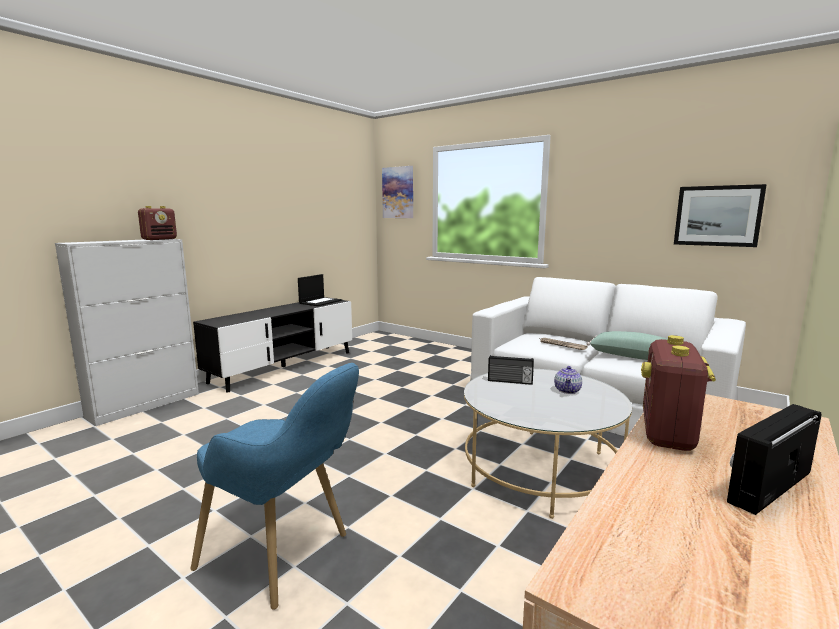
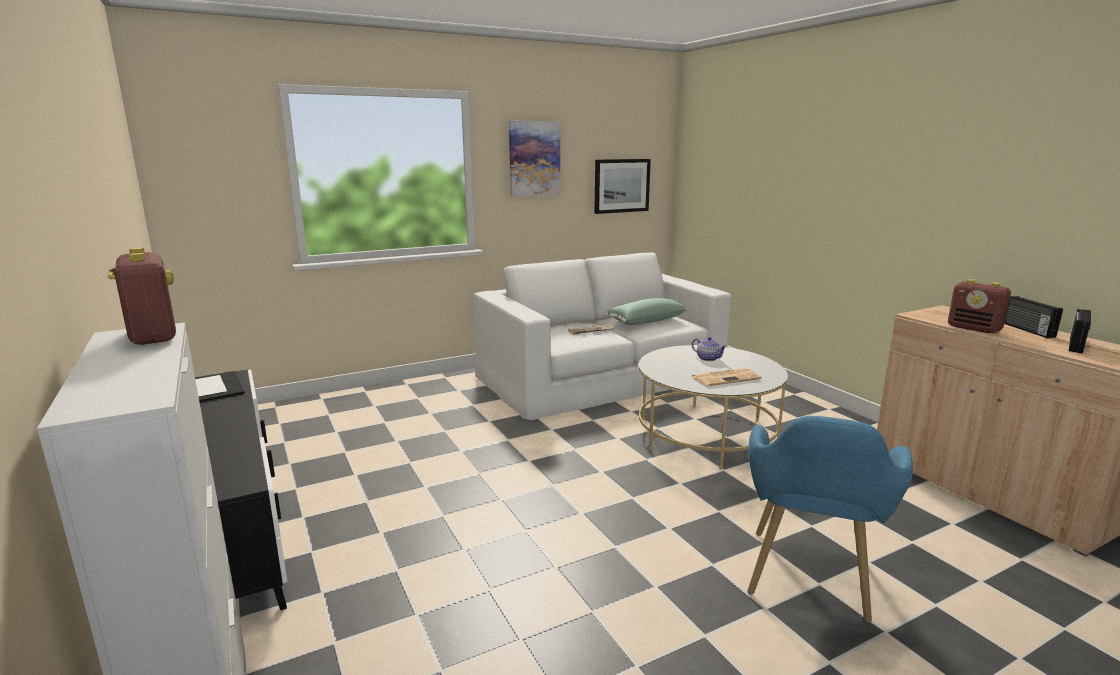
camera: 65 degrees left, 5 degrees up
blue armchair [190,363,359,610] -> blue armchair turned 150 degrees clockwise [747,416,913,623]
picture [382,166,413,218] -> picture moved to [509,121,560,197]
radio [488,355,534,385] -> radio moved to [1069,309,1092,354]
none -> newspaper [691,368,762,386]

